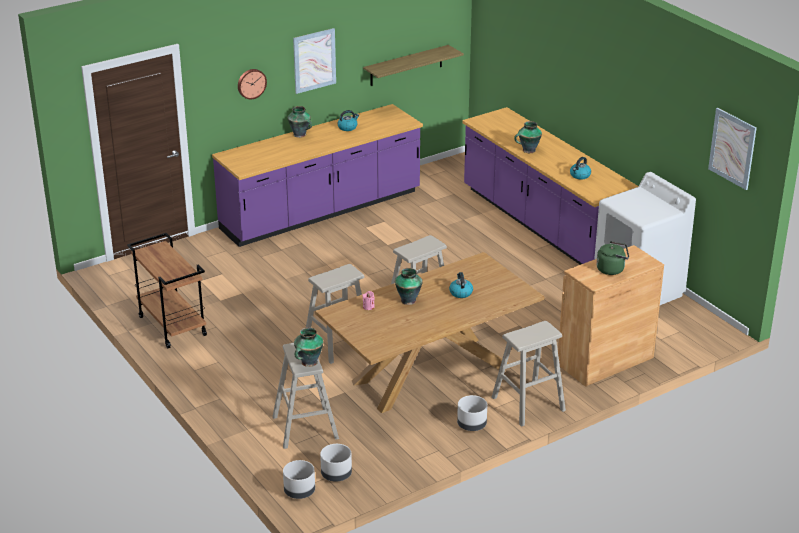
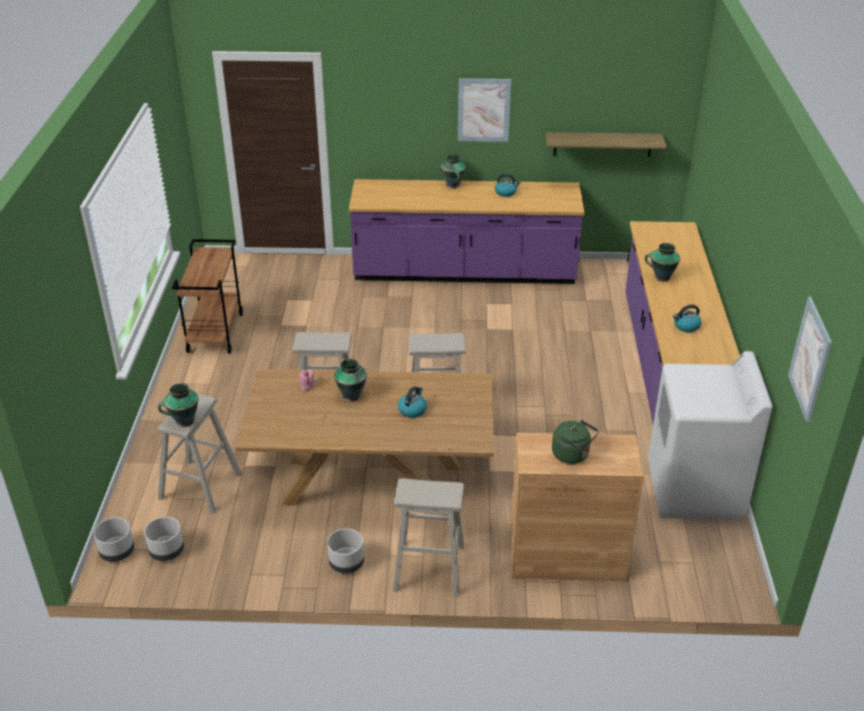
camera: 35 degrees right, 5 degrees up
wall clock [238,69,267,99] -> none

